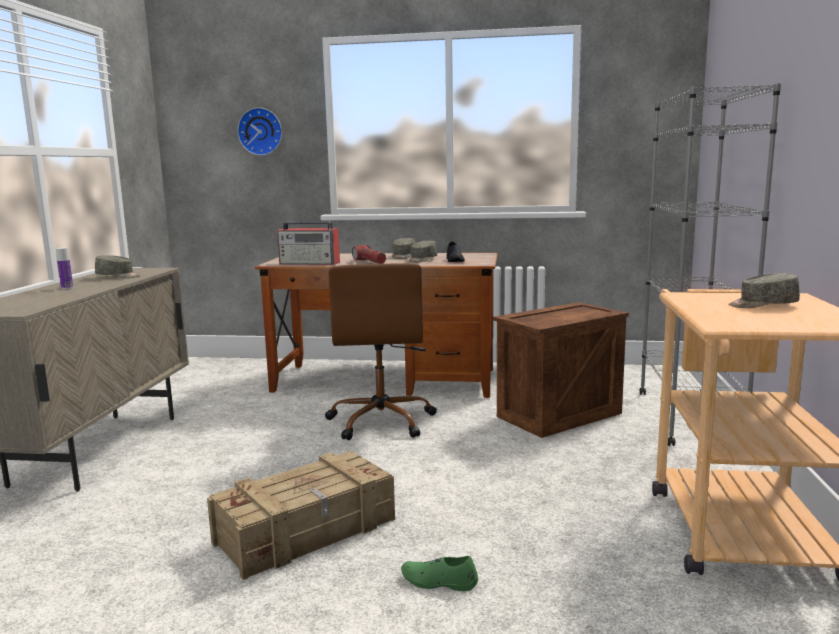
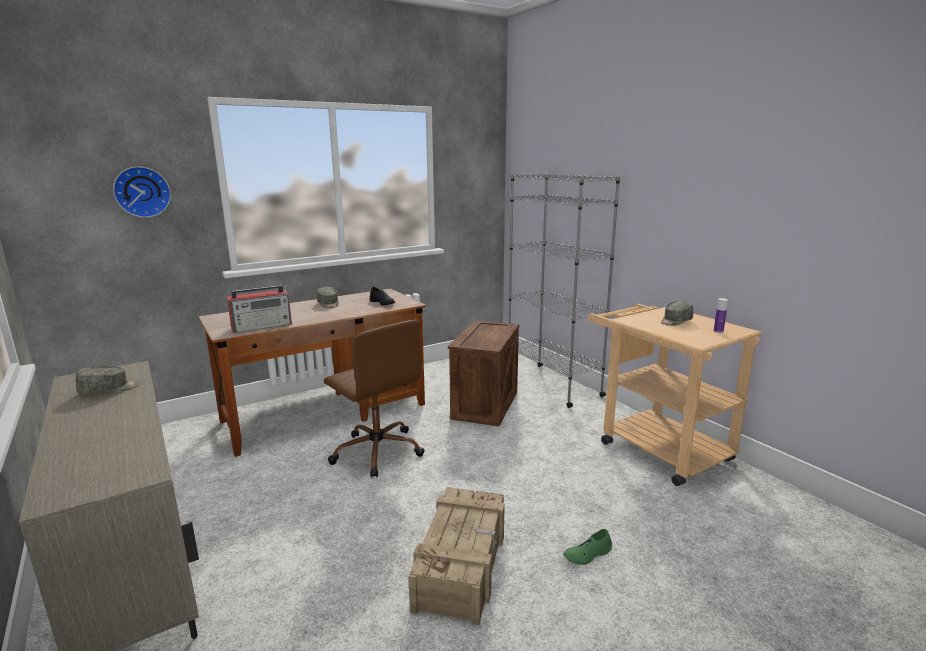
camera: 40 degrees left, 5 degrees up
bottle [56,247,73,289] -> bottle moved to [714,298,728,333]
flashlight [352,245,386,264] -> none
grey cap [409,241,437,262] -> none

